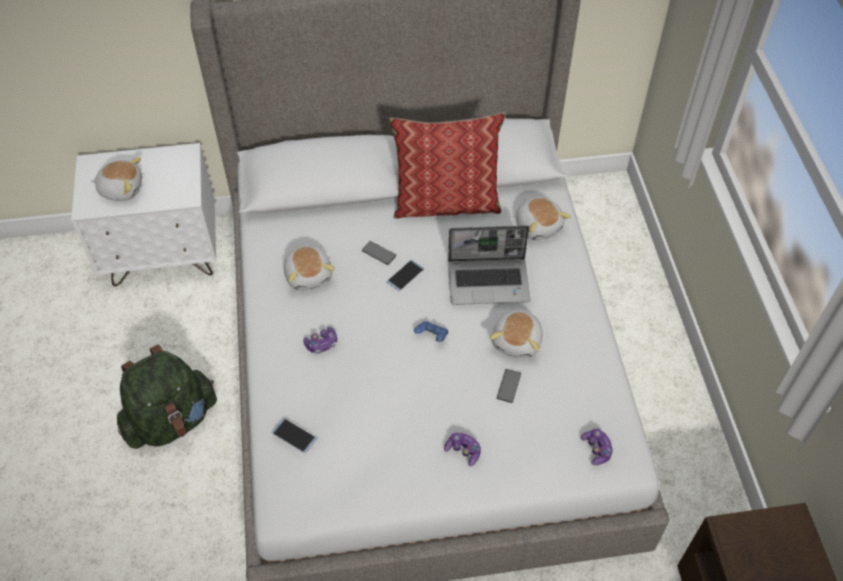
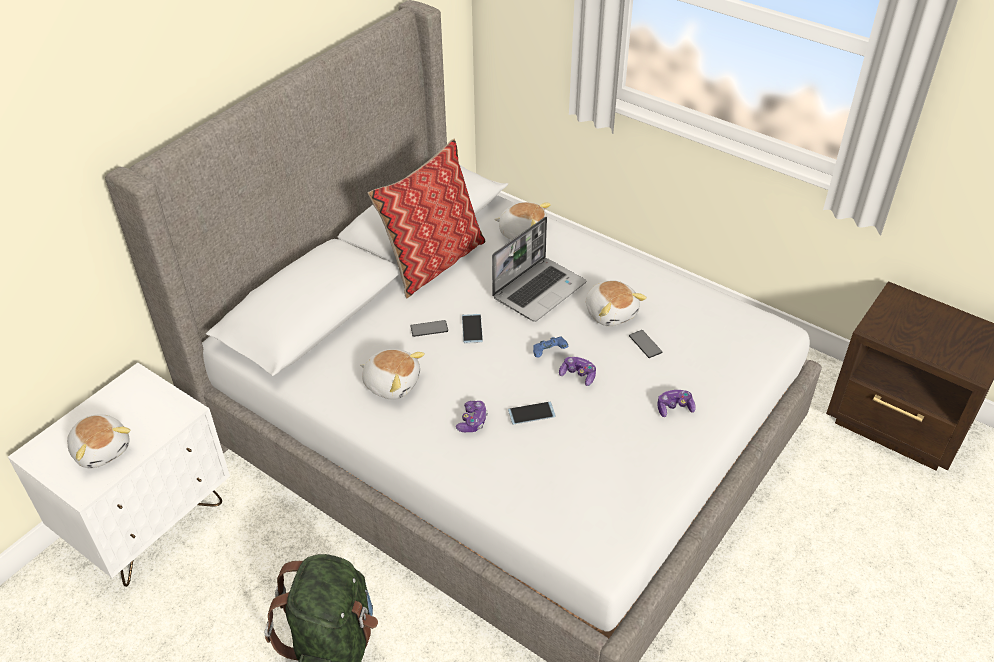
camera: 45 degrees left, 10 degrees down
plush toy [91,157,142,201] -> plush toy turned 90 degrees clockwise [67,414,130,469]
phone [272,418,317,453] -> phone moved to [508,402,556,425]
game controller [581,428,614,465] -> game controller moved to [559,357,596,386]

